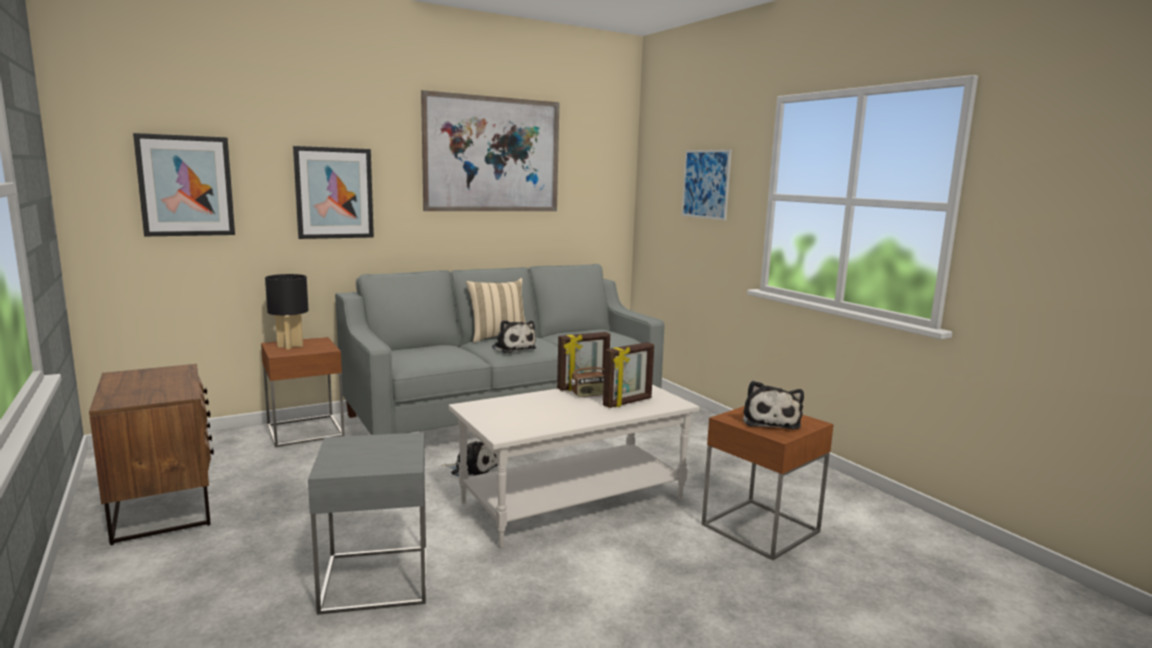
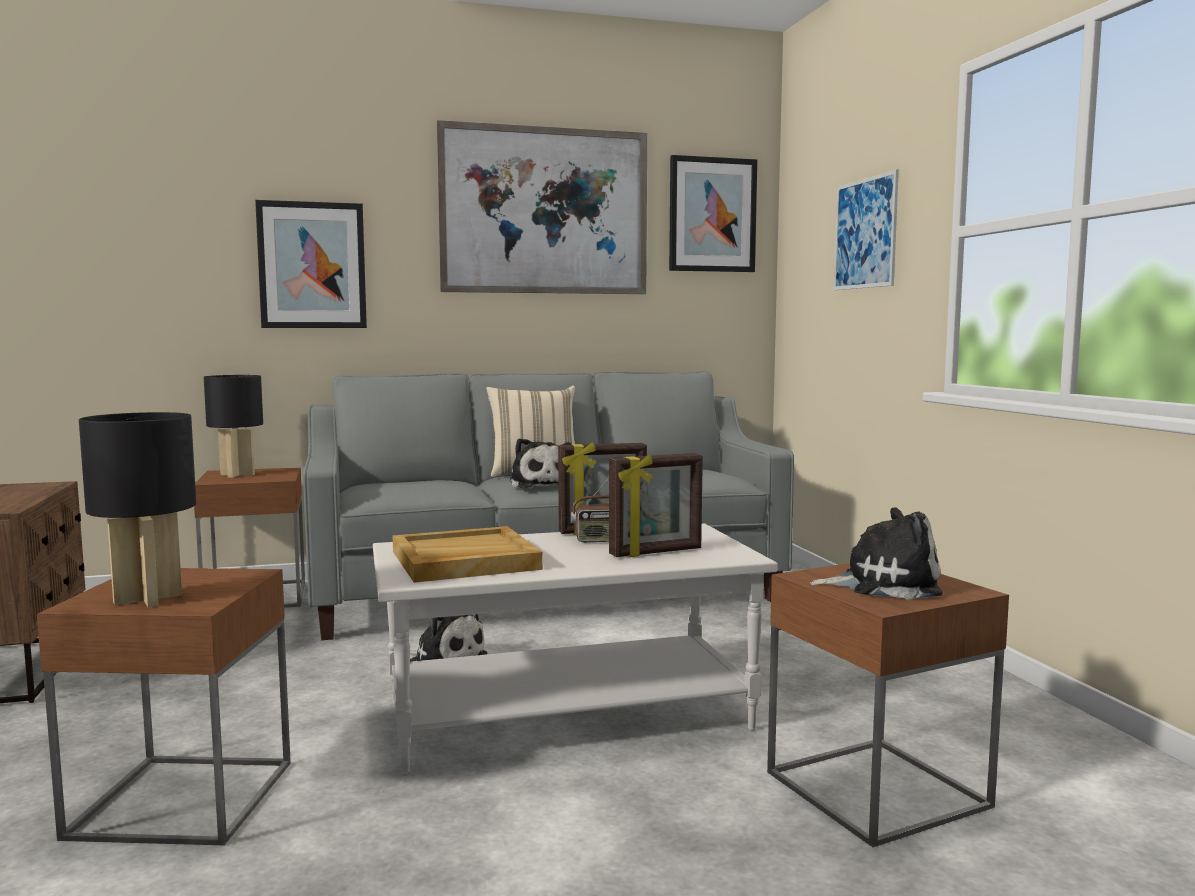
camera: 15 degrees right, 5 degrees down
picture [133,133,235,236] -> picture moved to [669,155,757,272]
grey side table [308,432,426,615] -> brown side table [37,568,291,845]
plush toy [743,381,804,430] -> plush toy turned 105 degrees counterclockwise [810,507,943,599]
none -> black table lamp [79,412,196,607]
none -> beige tray [392,526,543,583]

